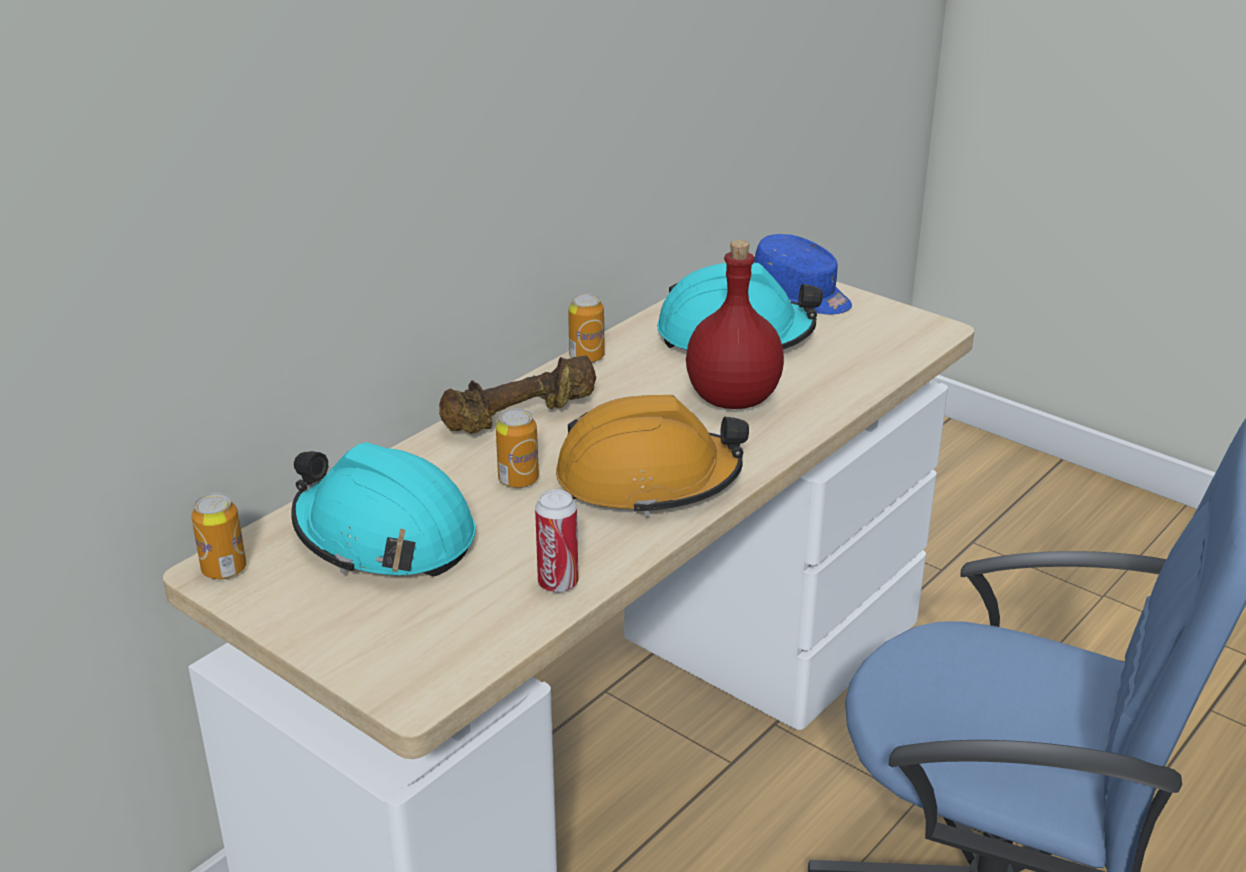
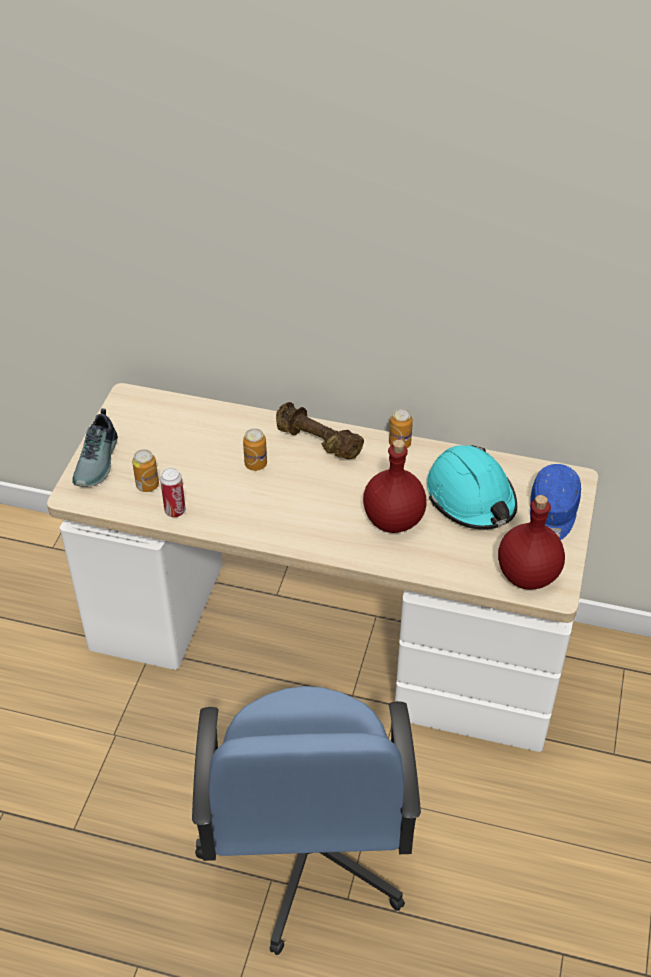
camera: 65 degrees right, 15 degrees up
can [191,493,246,579] -> can moved to [132,449,159,492]
turquoise hard hat [291,442,476,576] -> none
orange hard hat [556,395,749,517] -> none
none -> shoe [72,408,118,487]
none -> red bottle [498,495,565,590]

